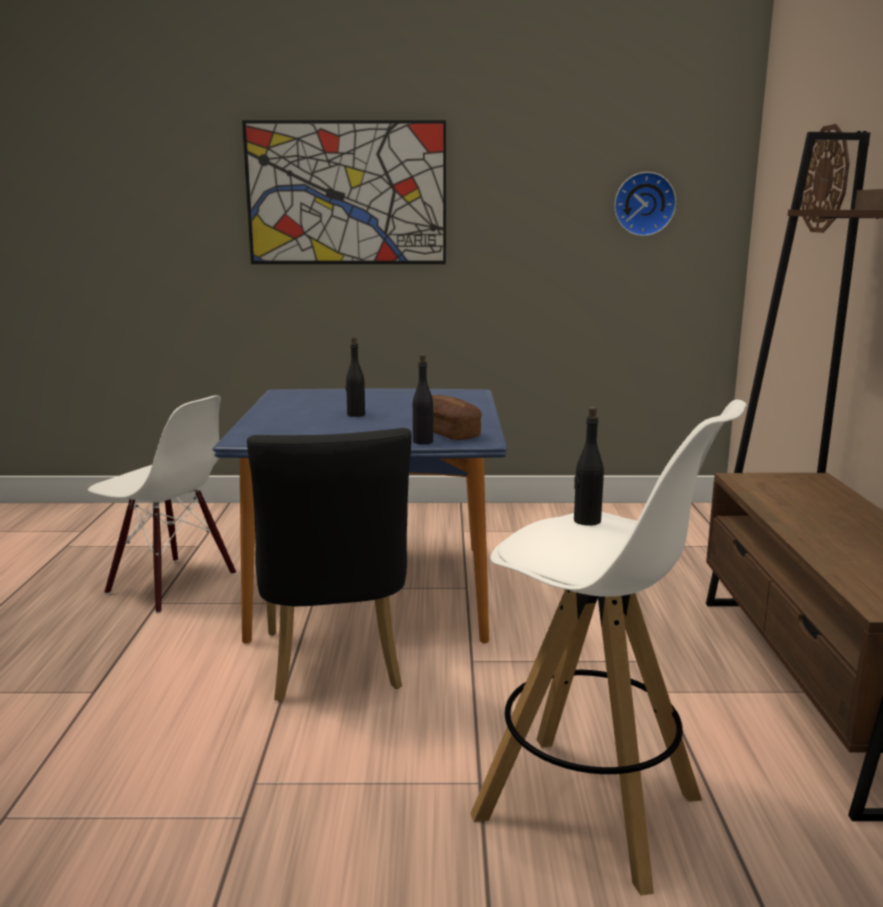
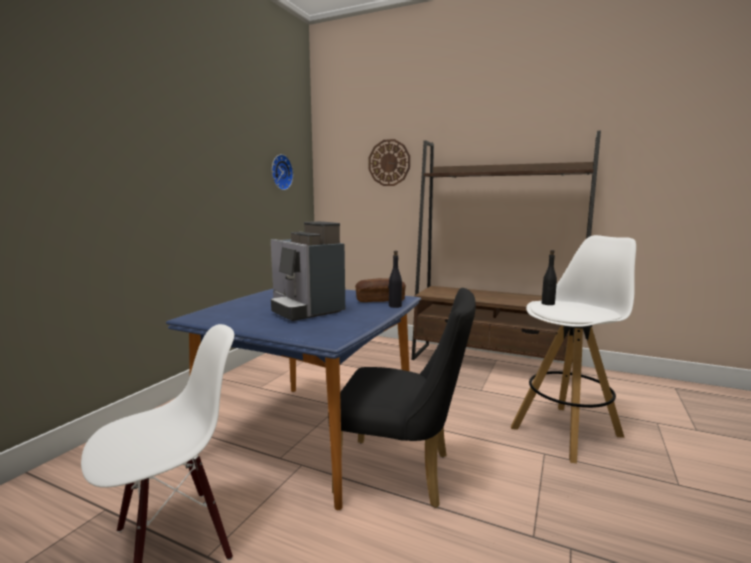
camera: 65 degrees left, 5 degrees down
picture [242,120,446,264] -> none
black bottle [346,337,365,417] -> coffee machine [271,221,345,321]

